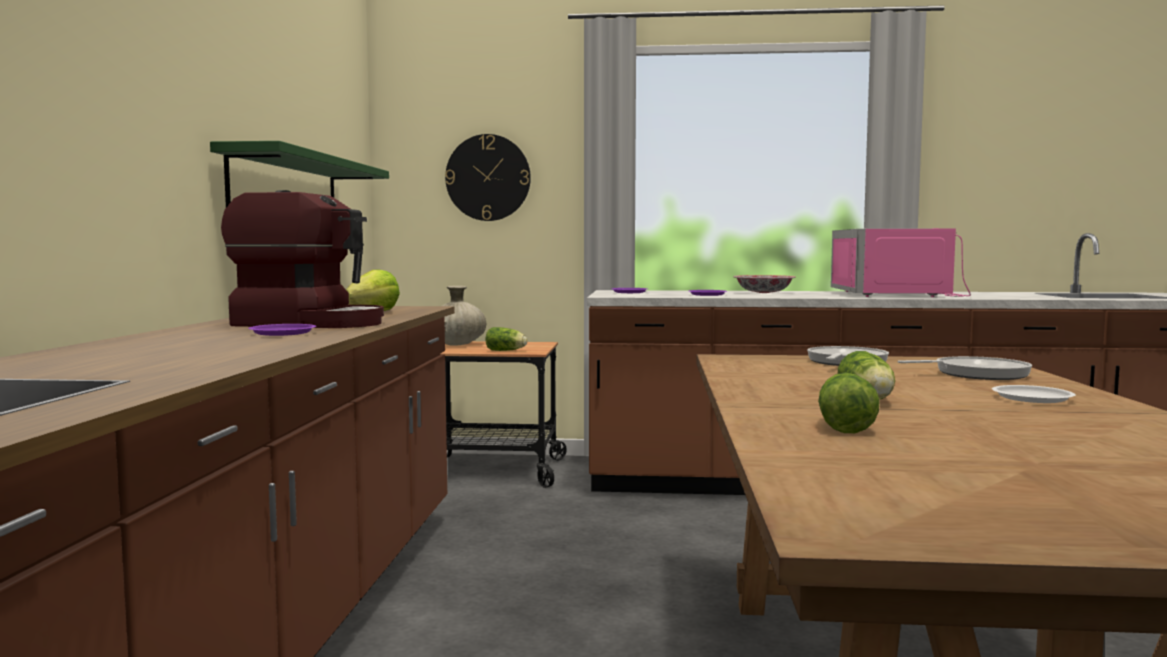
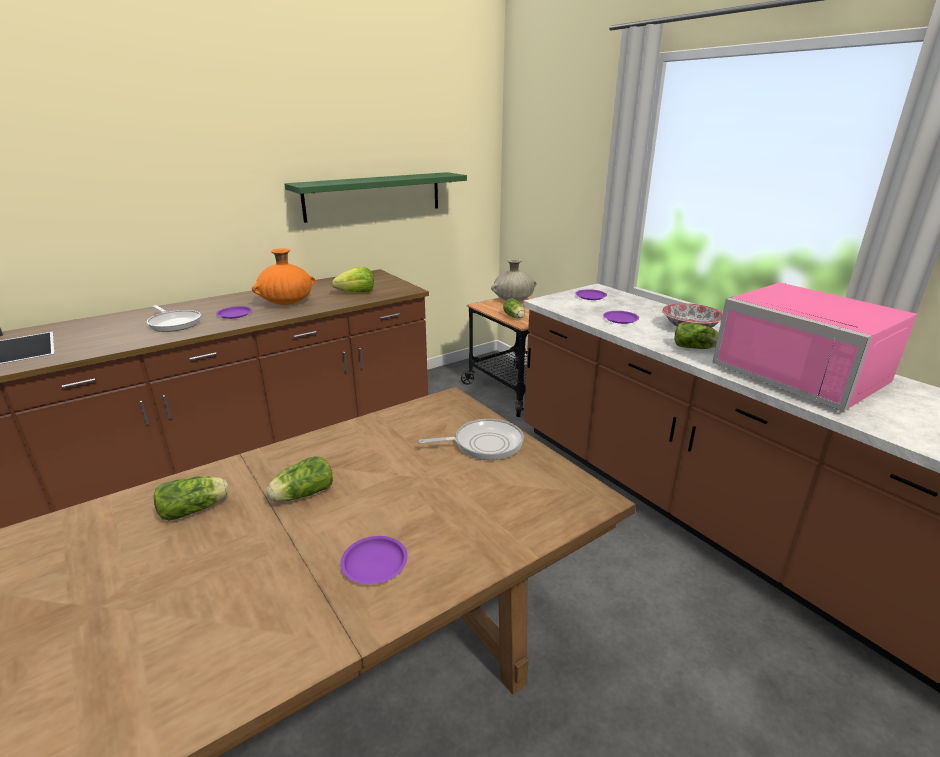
camera: 50 degrees right, 20 degrees up
coffee machine [221,190,384,328] -> orange vase [252,248,316,305]
wall clock [445,134,531,221] -> none
pink microwave [831,228,971,297] -> pink microwave turned 90 degrees counterclockwise [712,283,917,411]
frying pan [898,356,1032,380] -> frying pan moved to [147,305,201,332]
white plate [992,385,1076,403] -> purple plate [340,536,408,584]
none -> lettuce [675,322,719,349]

